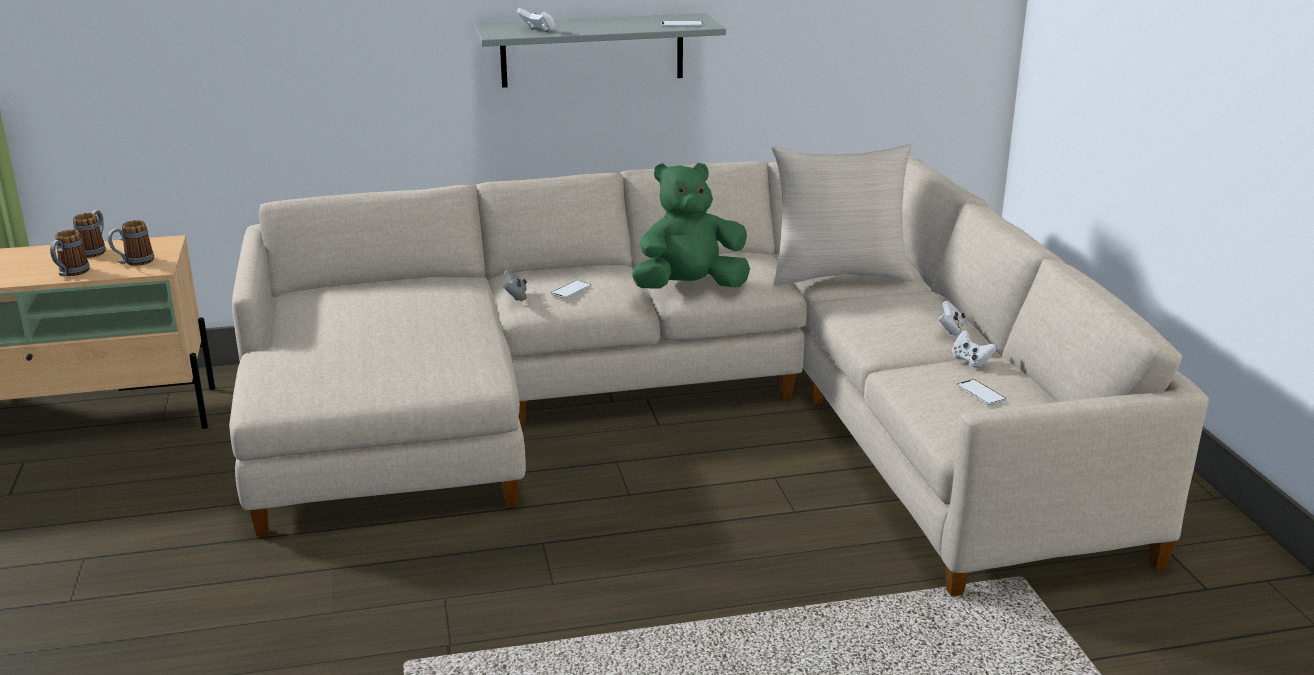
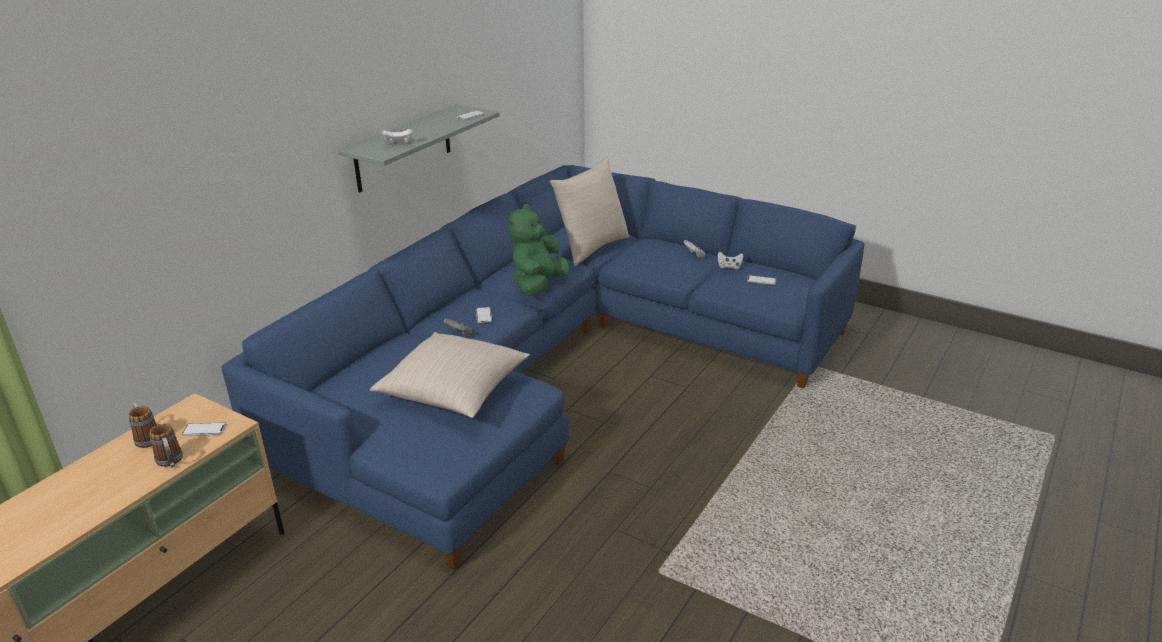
camera: 45 degrees left, 5 degrees up
mug [108,220,154,266] -> phone [182,422,226,436]
beige sofa [229,157,1209,596] -> blue sofa [221,165,864,570]
none -> beige pillow [370,332,530,418]

